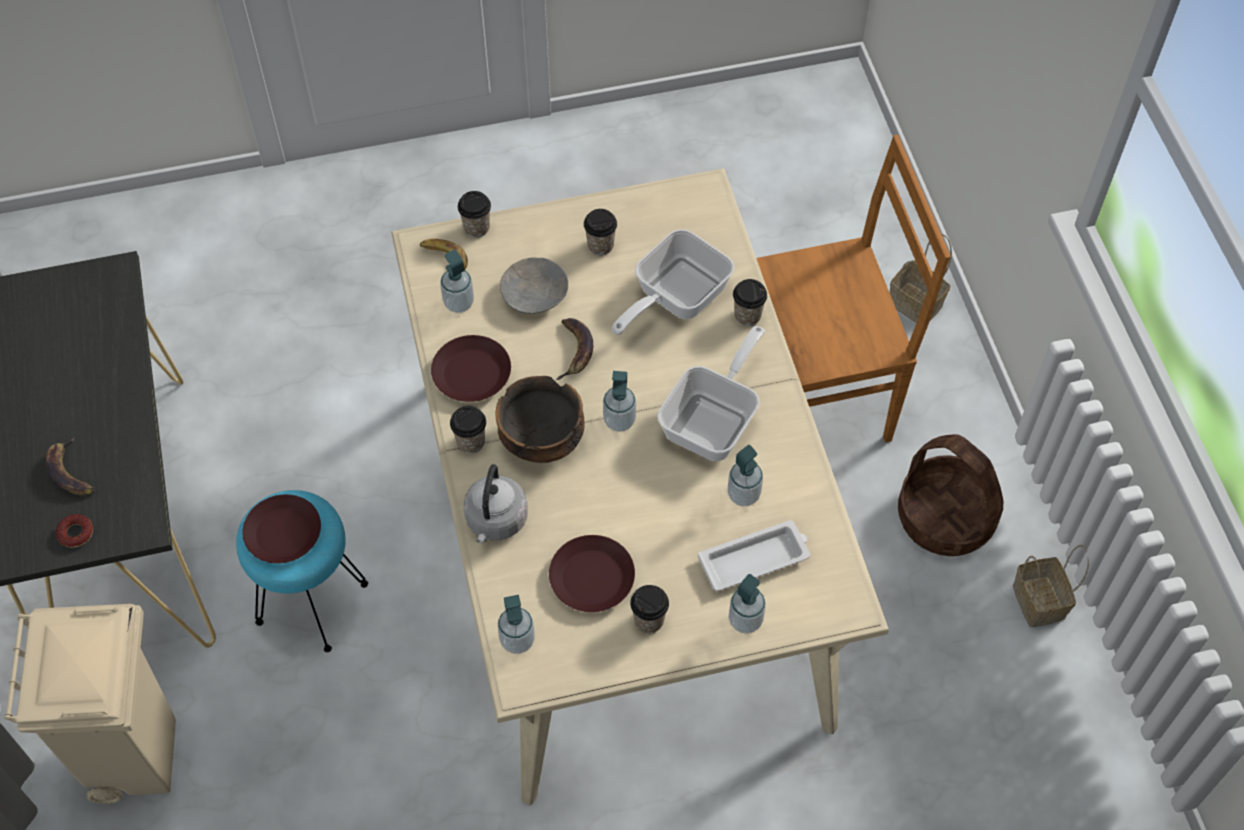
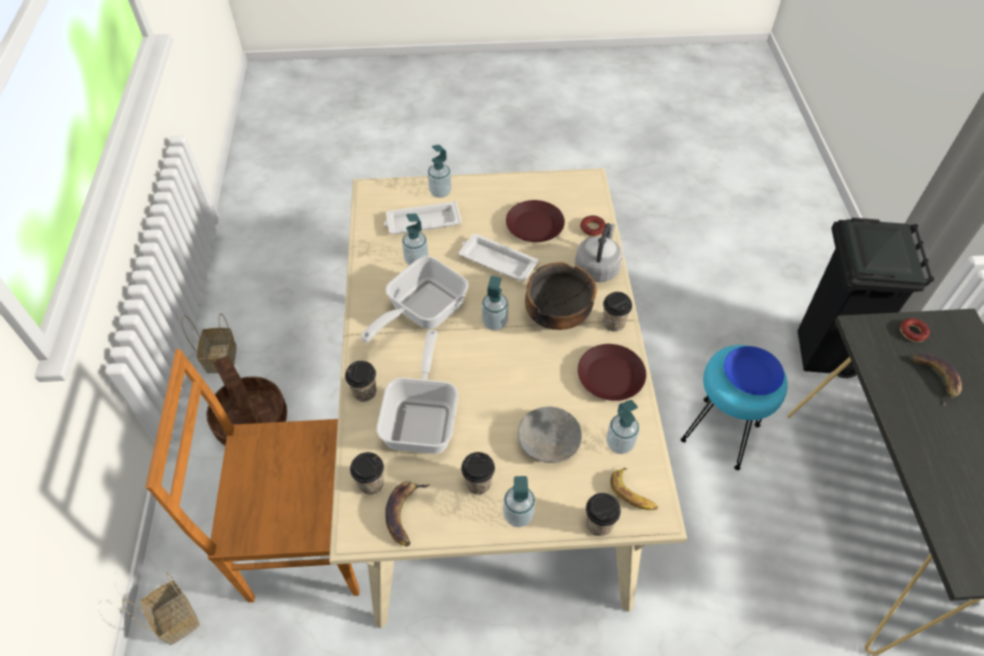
camera: 170 degrees left, 5 degrees down
beige trash can [4,604,176,804] -> black trash can [798,218,934,378]
brown plate [242,494,321,563] -> blue plate [724,346,784,395]
soap dispenser [498,595,535,654] -> soap dispenser moved to [503,476,536,527]
banana [556,318,593,380] -> banana moved to [385,481,430,546]
frying pan [612,229,734,335] -> frying pan turned 45 degrees counterclockwise [377,330,458,454]
cup [630,585,669,633] -> cup moved to [350,452,384,495]
none -> white tray [459,234,538,282]
none -> donut [580,215,606,237]

